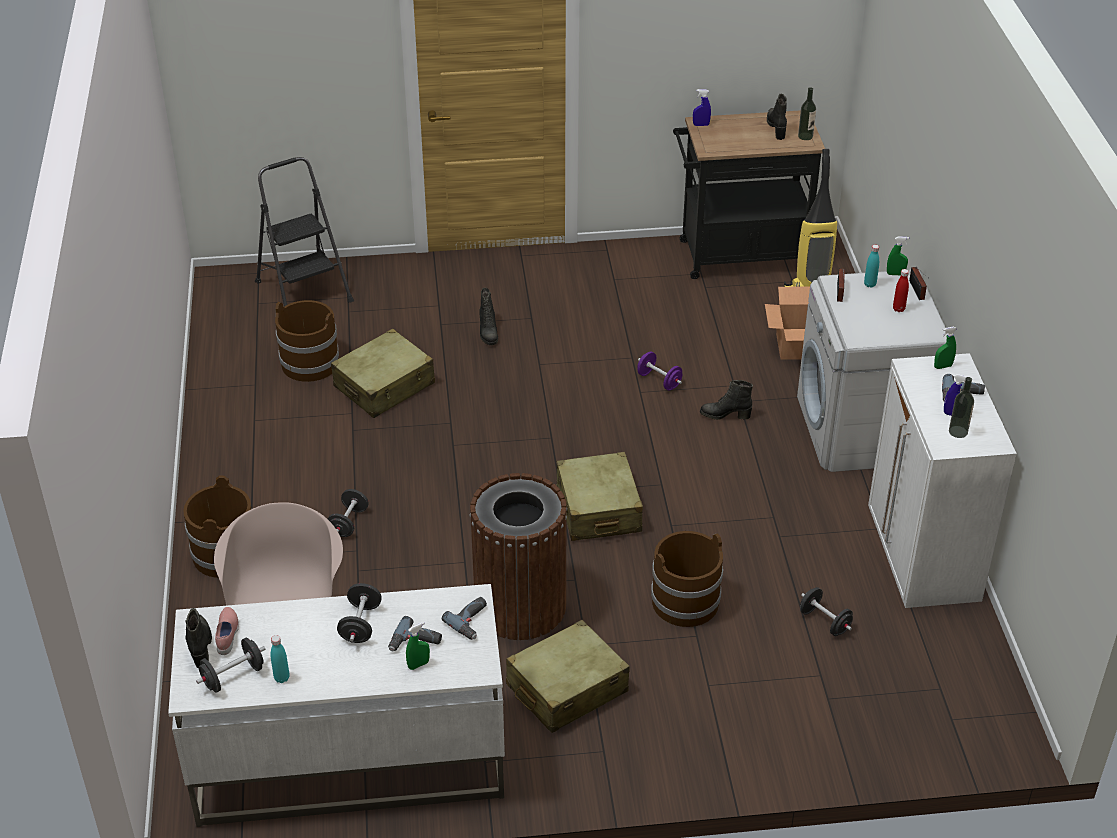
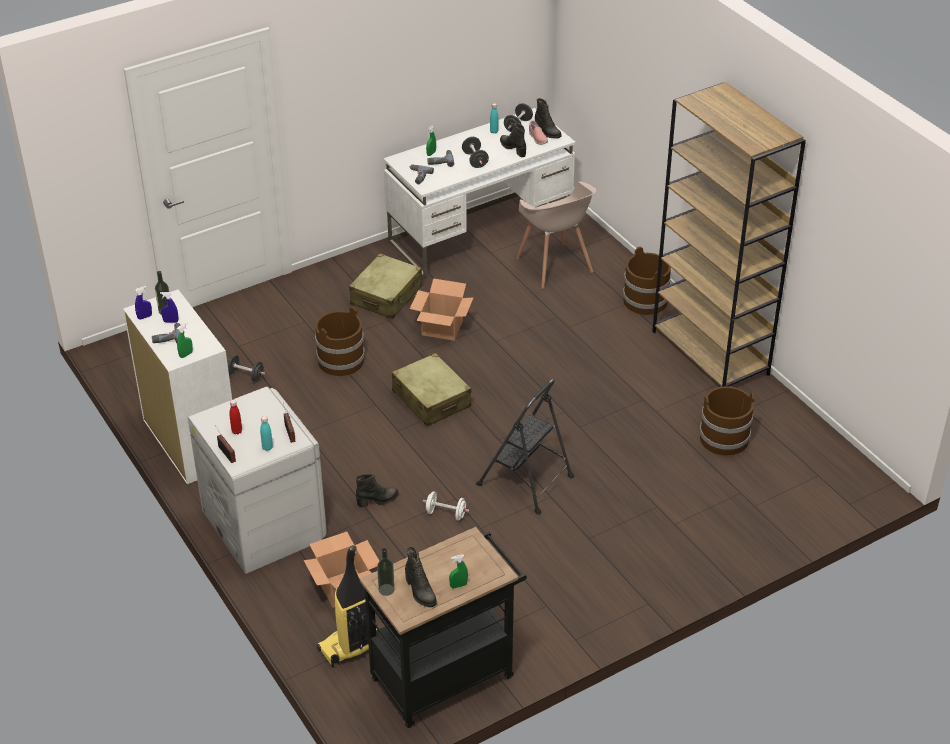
camera: 155 degrees right, 0 degrees up
black step ladder [255,157,354,306] -> black step ladder moved to [476,379,574,515]
black dumbbell [328,489,369,537] -> none
beige suitcase [331,328,435,418] -> none
brown trash can [469,473,567,640] -> cardboard box [410,278,474,341]
black boot [479,288,498,345] -> black boot moved to [500,123,526,157]
purple dumbbell [638,352,682,391] -> white dumbbell [423,491,469,521]
blue spray bottle [693,89,711,126] -> blue spray bottle moved to [135,286,152,320]
green spray bottle [887,237,909,275] -> green spray bottle moved to [449,555,468,588]
none -> brown bookcase [652,82,806,387]

